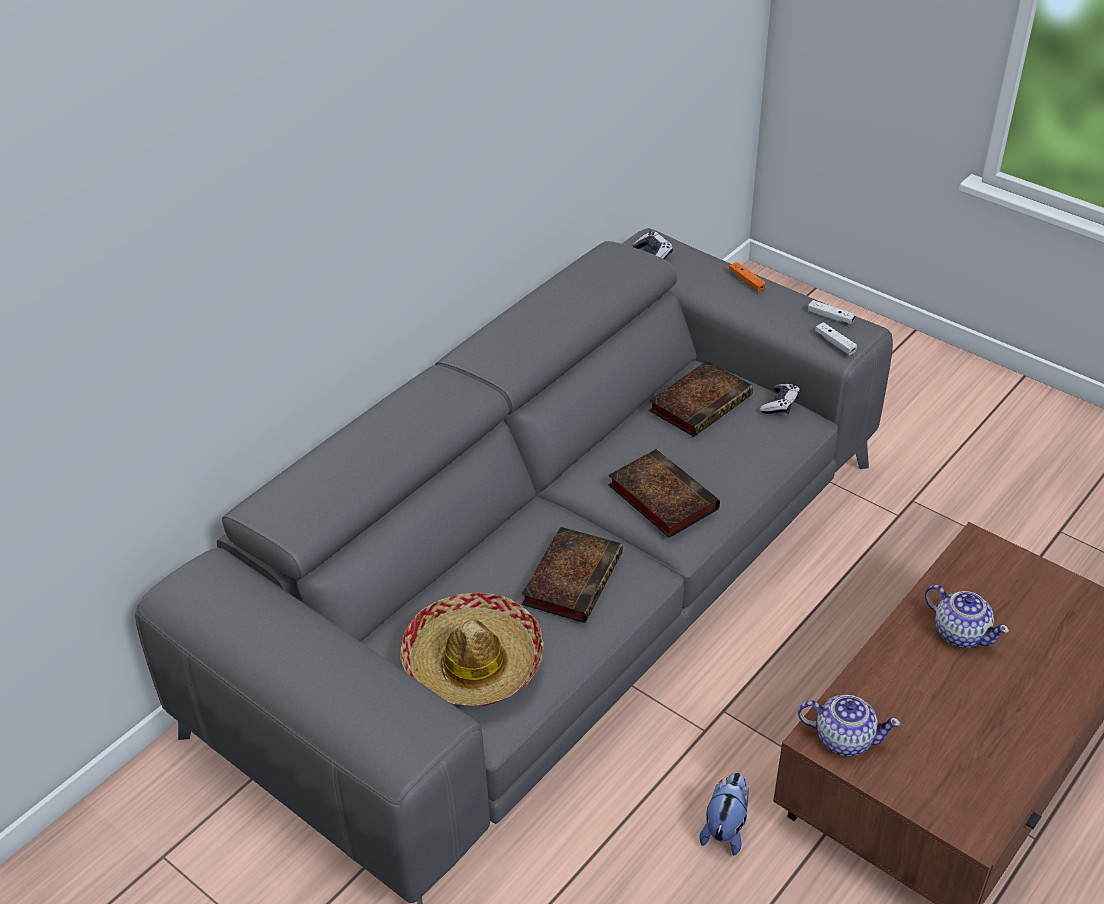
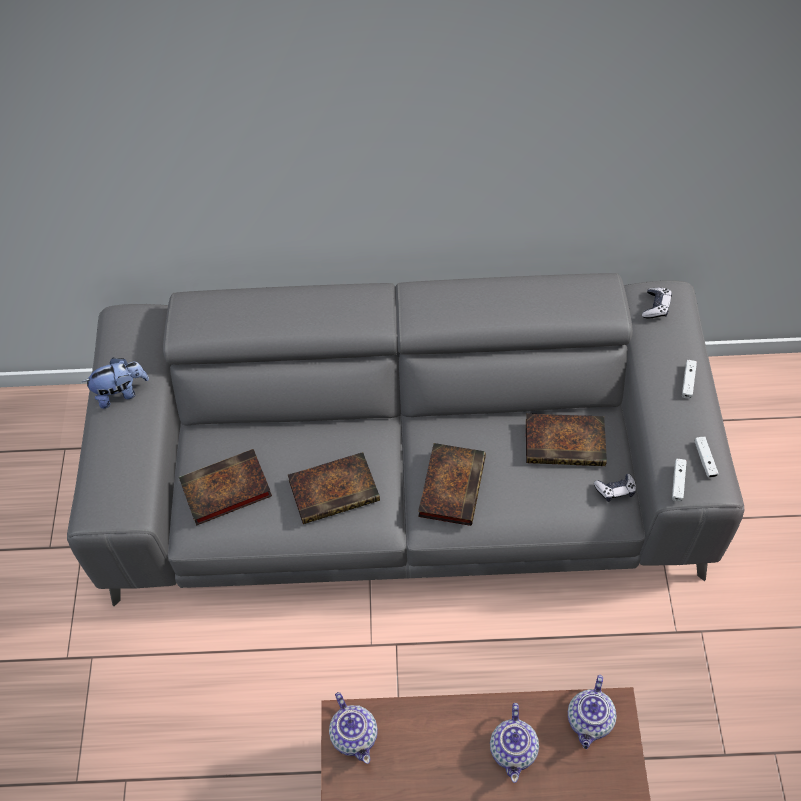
camera: 50 degrees right, 15 degrees up
hat [400,593,544,707] -> book [179,449,272,525]
plush toy [700,772,749,855] -> plush toy moved to [82,358,149,409]
orange game controller [729,262,766,292] -> white game controller [682,360,697,399]
none -> teapot [568,675,617,749]

